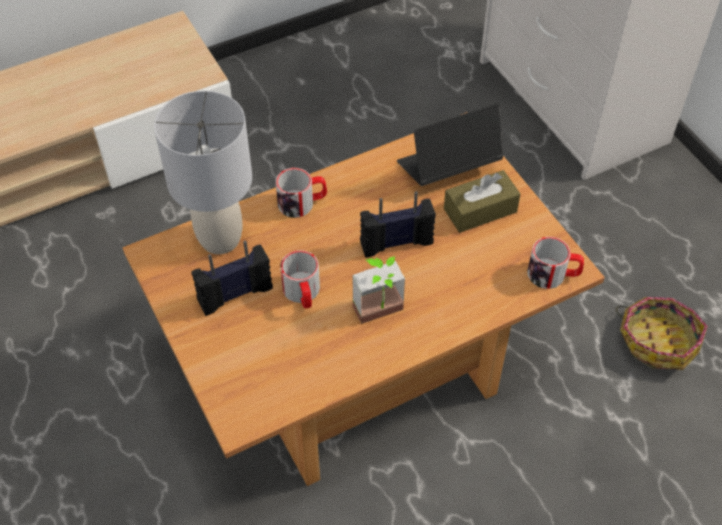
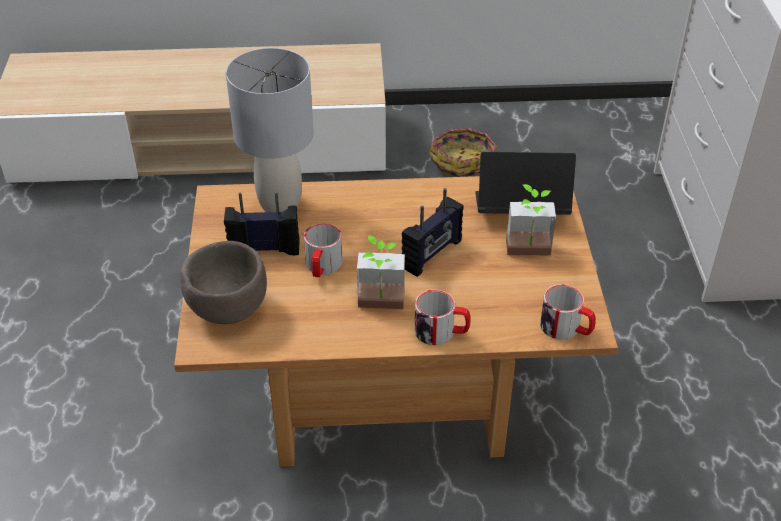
camera: 25 degrees right, 10 degrees down
mug [276,168,327,218] -> mug moved to [415,290,471,345]
radio [360,191,436,258] -> radio turned 120 degrees clockwise [402,188,464,277]
brown tissue box [444,170,520,233] -> potted plant [506,184,556,255]
basket [616,297,708,370] -> basket moved to [429,128,499,177]
none -> brown bowl [180,241,267,324]

